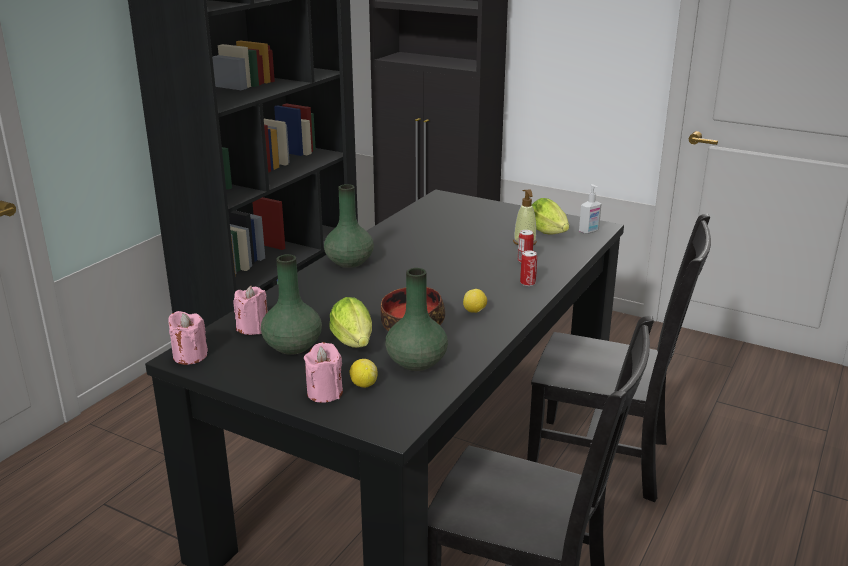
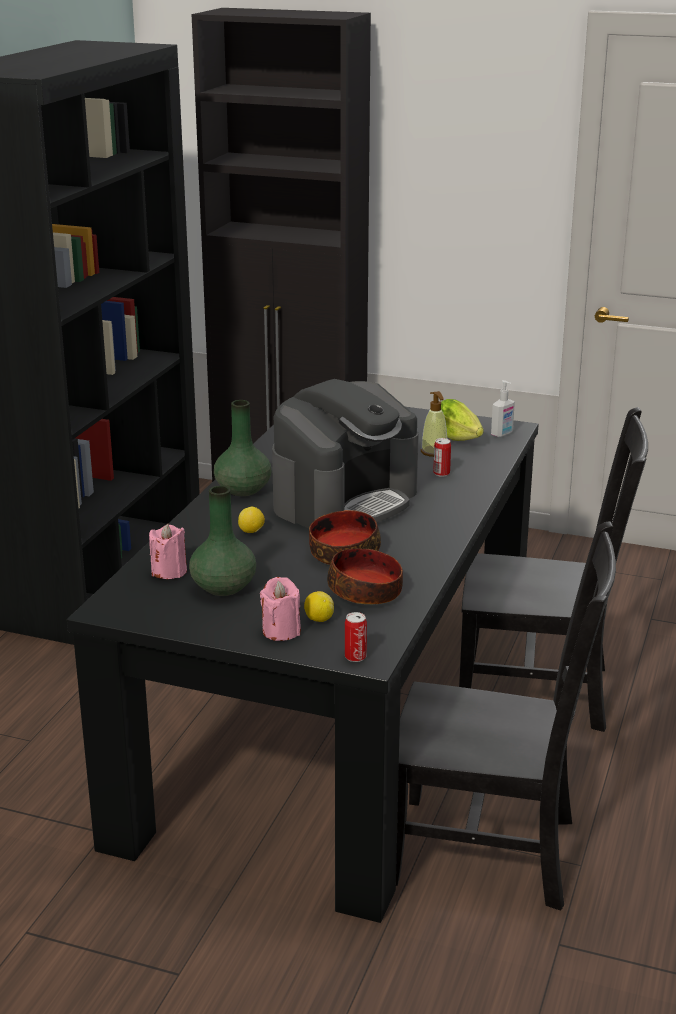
camera: 10 degrees left, 0 degrees up
pink candle [168,311,208,365] -> none
lettuce [329,297,372,348] -> none
green vase [385,268,448,371] -> bowl [327,548,403,604]
lemon [463,289,487,313] -> lemon moved to [238,507,265,533]
can [520,250,537,286] -> can moved to [345,612,367,662]
none -> coffee machine [272,379,419,528]

